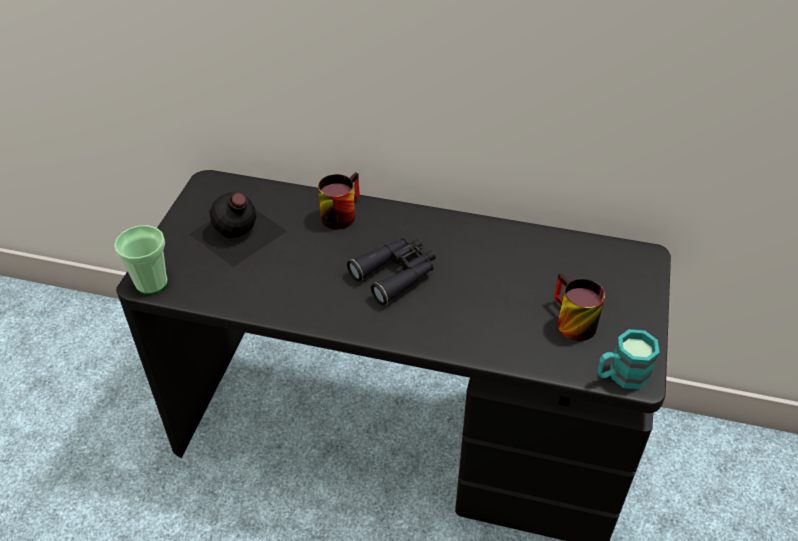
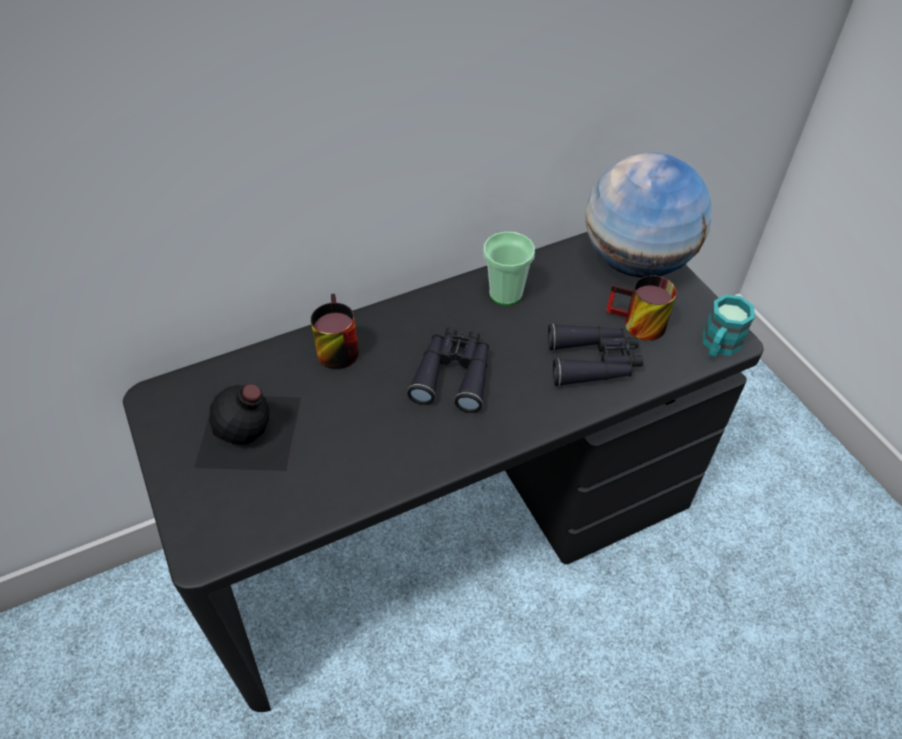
camera: 40 degrees left, 5 degrees up
cup [114,225,168,294] -> cup moved to [483,232,535,305]
none -> black binoculars [548,324,643,386]
none -> globe [586,153,712,278]

